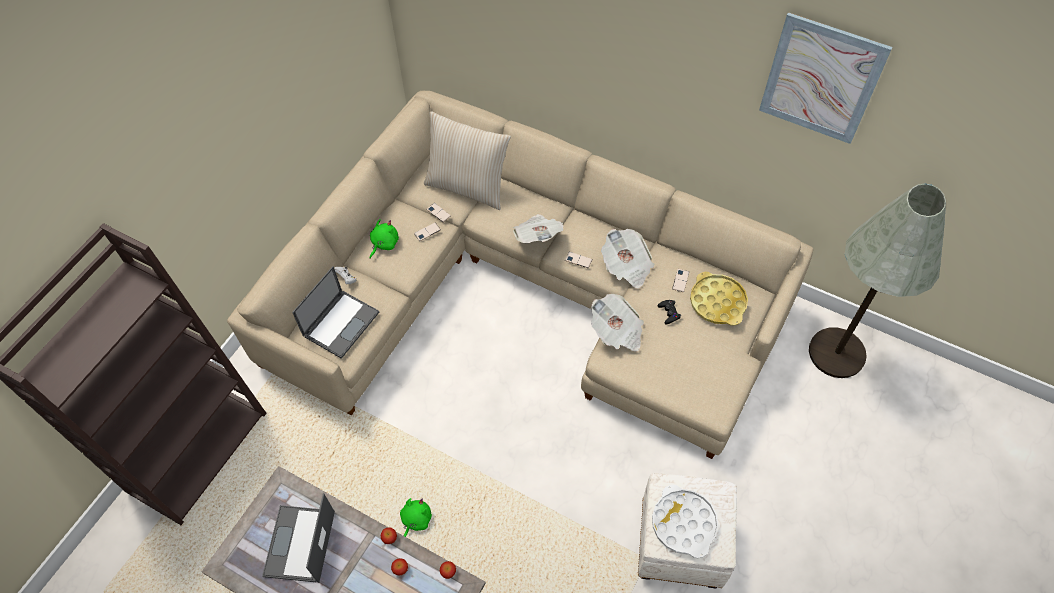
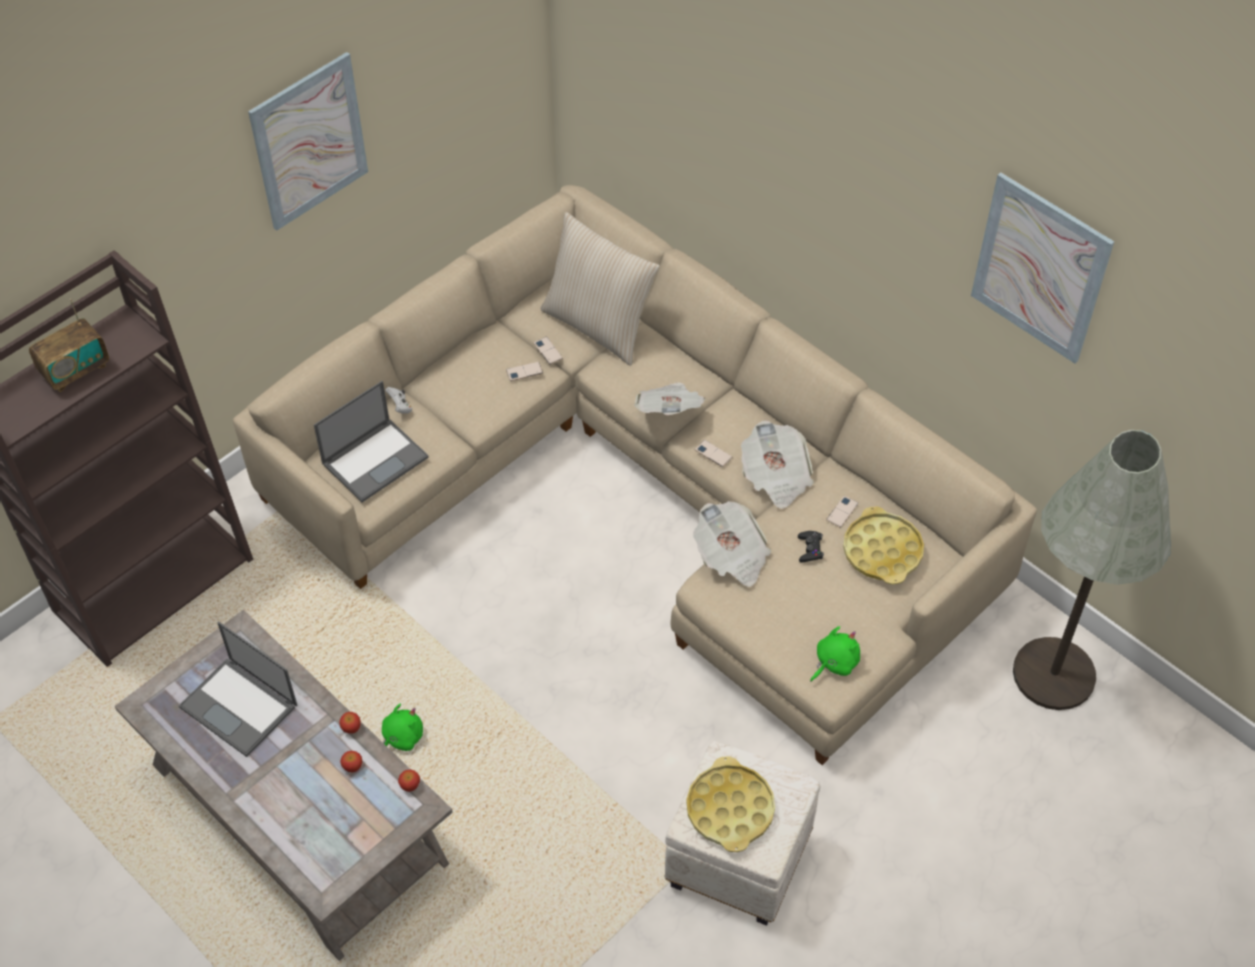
camera: 15 degrees right, 5 degrees down
laptop [262,493,335,583] -> laptop turned 75 degrees counterclockwise [179,622,298,757]
green plush toy [370,219,399,259] -> green plush toy moved to [810,626,860,682]
white tray [652,485,718,558] -> yellow tray [686,756,775,852]
none -> radio [29,299,109,392]
none -> picture [248,52,368,231]

